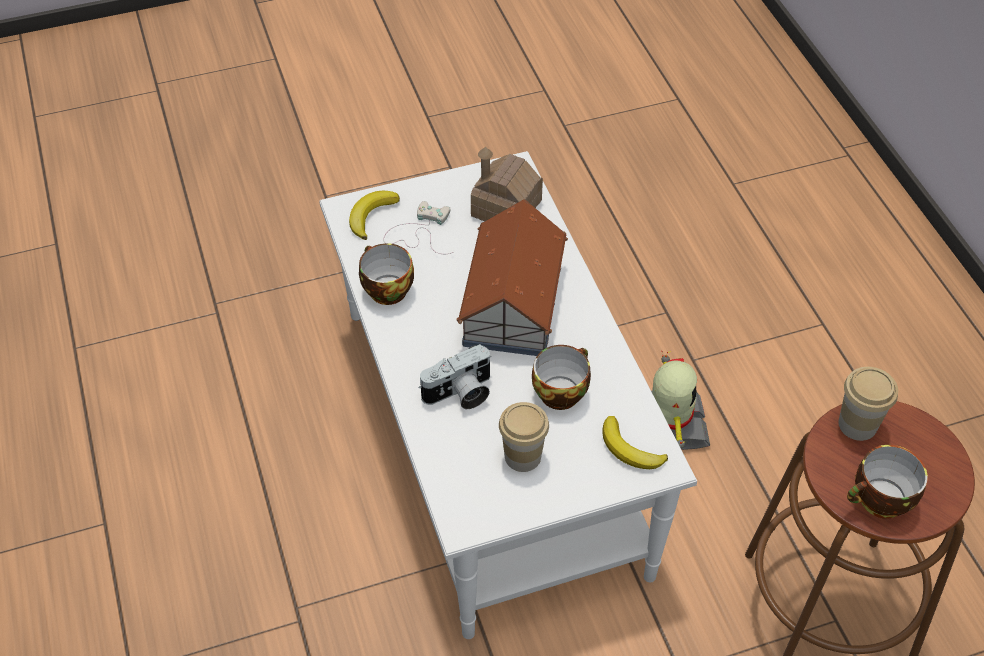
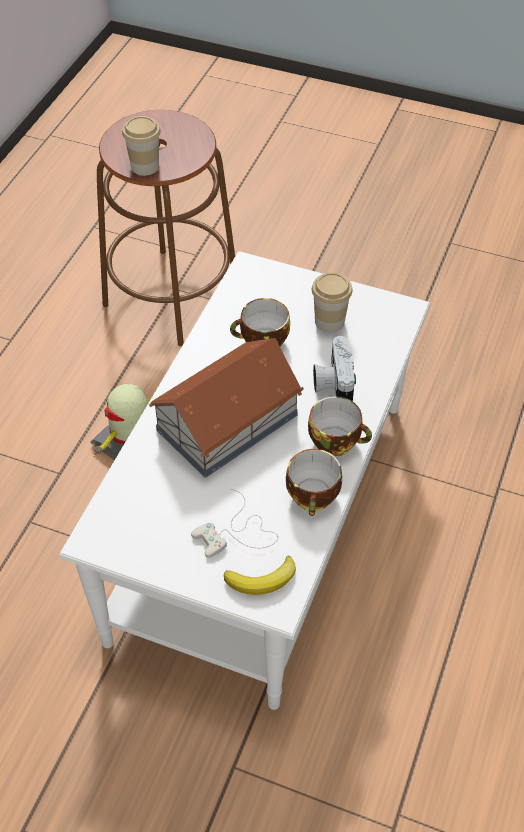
camera: 140 degrees left, 0 degrees up
camera [418,344,491,409] -> camera turned 105 degrees counterclockwise [313,336,356,401]
toy house [471,147,543,221] -> none
banana [602,416,668,469] -> none
cup [847,445,928,519] -> cup moved to [308,396,372,457]

